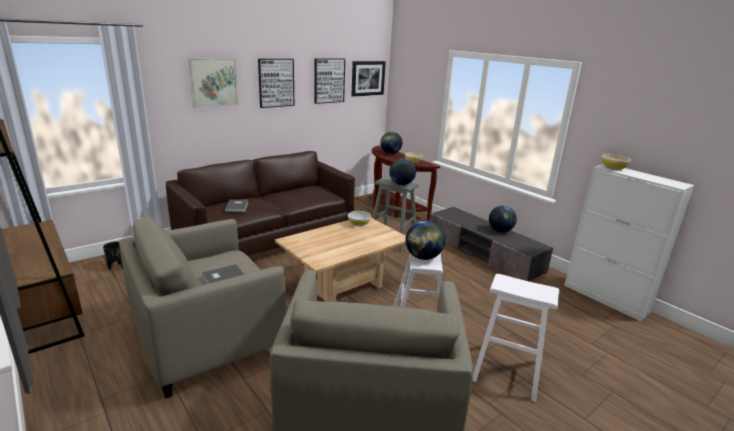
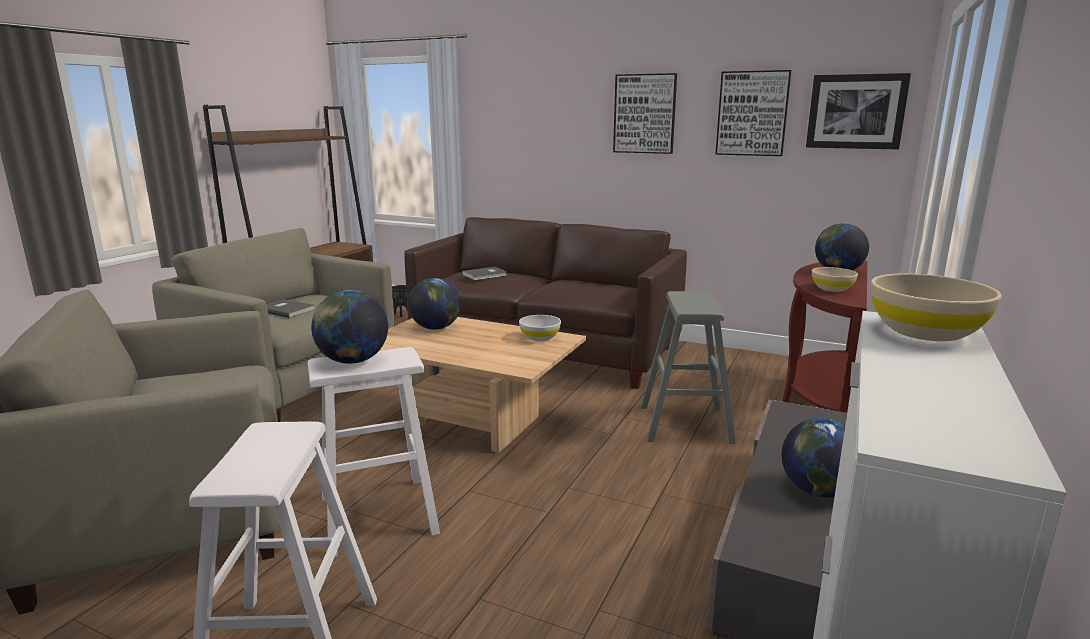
camera: 65 degrees right, 5 degrees down
picture [188,58,238,108] -> none
globe [389,158,416,185] -> globe moved to [408,278,461,330]

